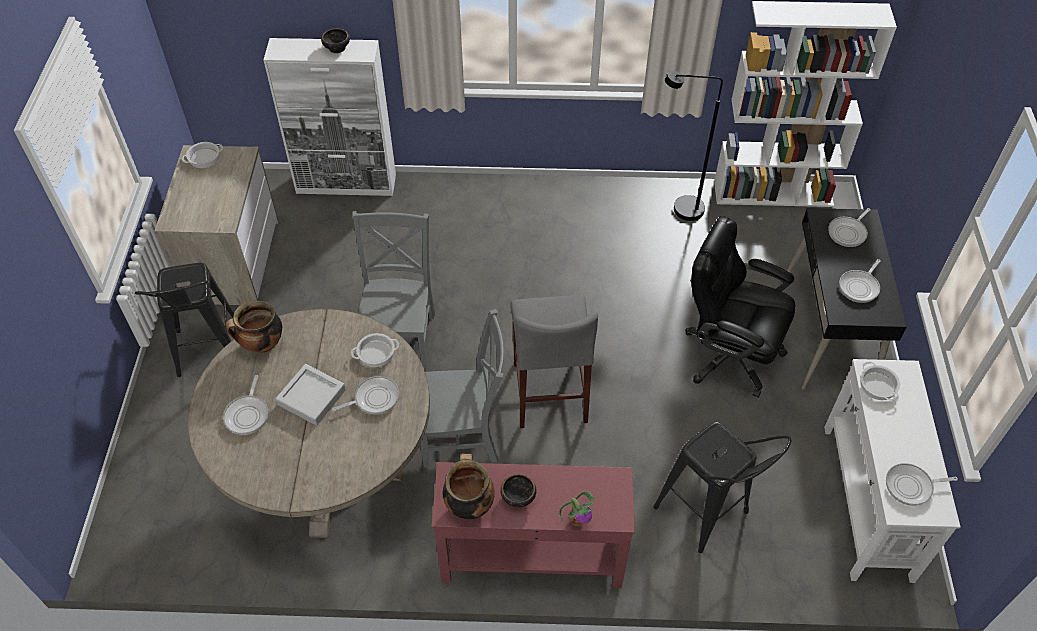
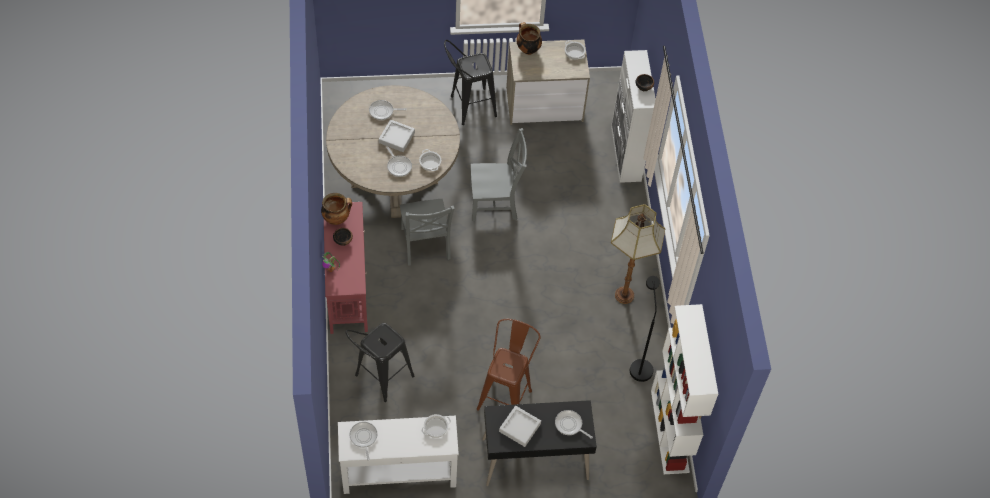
camera: 80 degrees right, 5 degrees up
cooking pot [225,300,282,353] -> cooking pot moved to [516,22,542,55]
grey stool [510,295,598,428] -> none
black office chair [685,216,795,398] -> brown stool [477,319,541,411]
frying pan [839,259,881,303] -> grey tray [499,406,541,447]
none -> floor lamp [611,204,665,304]

